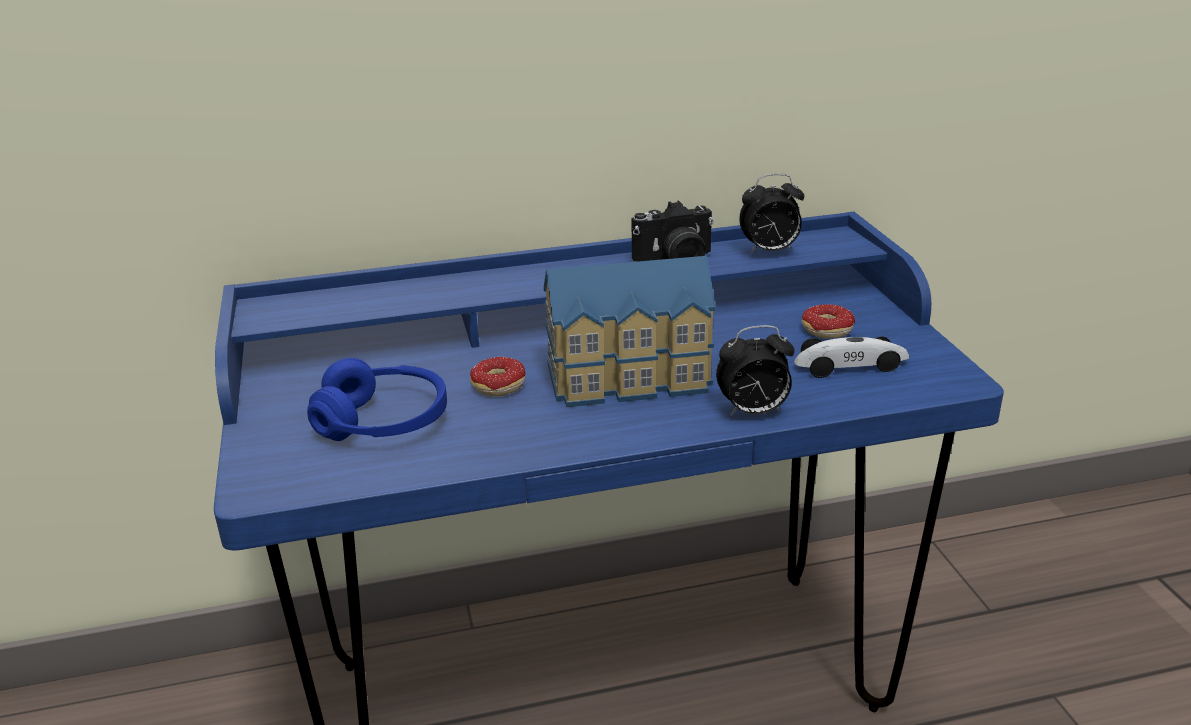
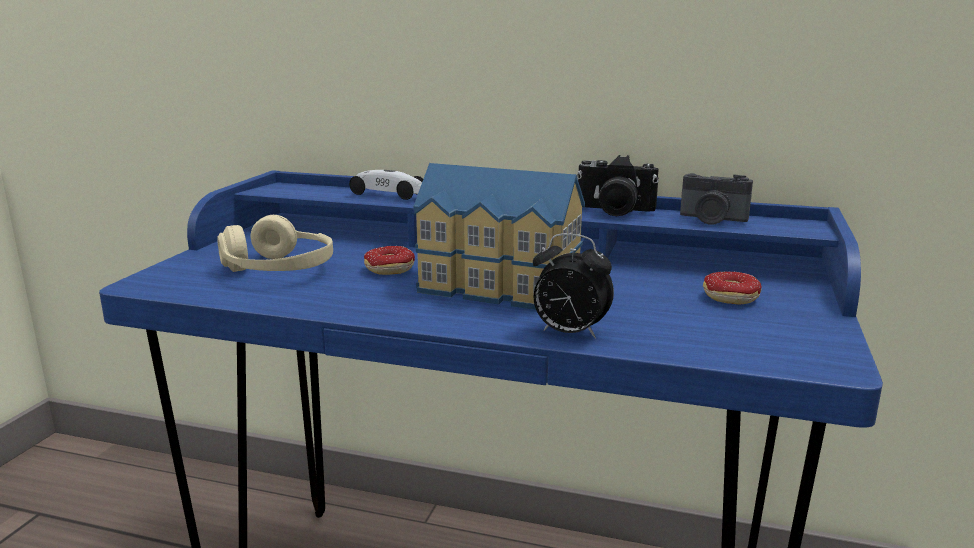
camera: 30 degrees right, 10 degrees down
blue headphones [307,358,447,441] -> beige headphones [217,215,333,272]
alarm clock [739,174,804,254] -> camera [680,173,753,225]
toy car [794,336,910,378] -> toy car moved to [349,170,423,200]

